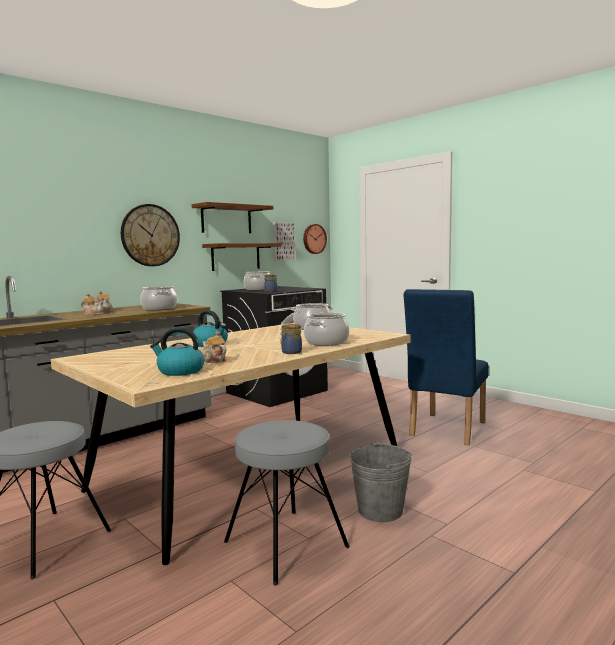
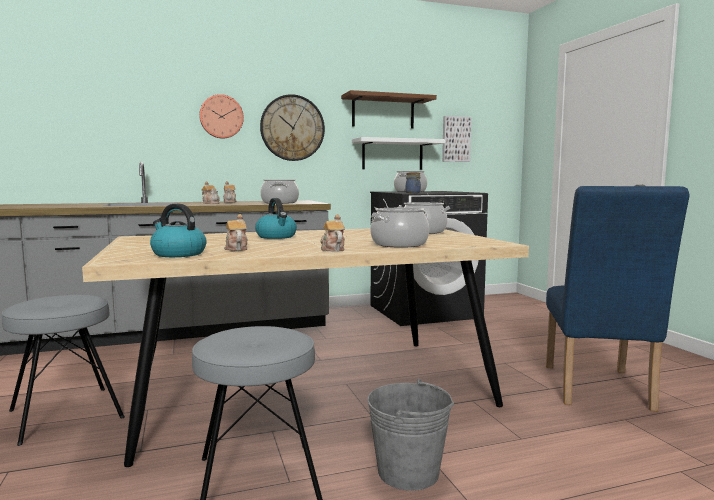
camera: 25 degrees right, 0 degrees up
brown shelf [202,243,282,271] -> white shelf [352,137,445,170]
jar [280,324,302,354] -> teapot [320,214,345,252]
wall clock [303,224,327,254] -> wall clock moved to [199,94,244,139]
blue chair [404,289,489,445] -> blue chair turned 45 degrees counterclockwise [546,186,690,411]

